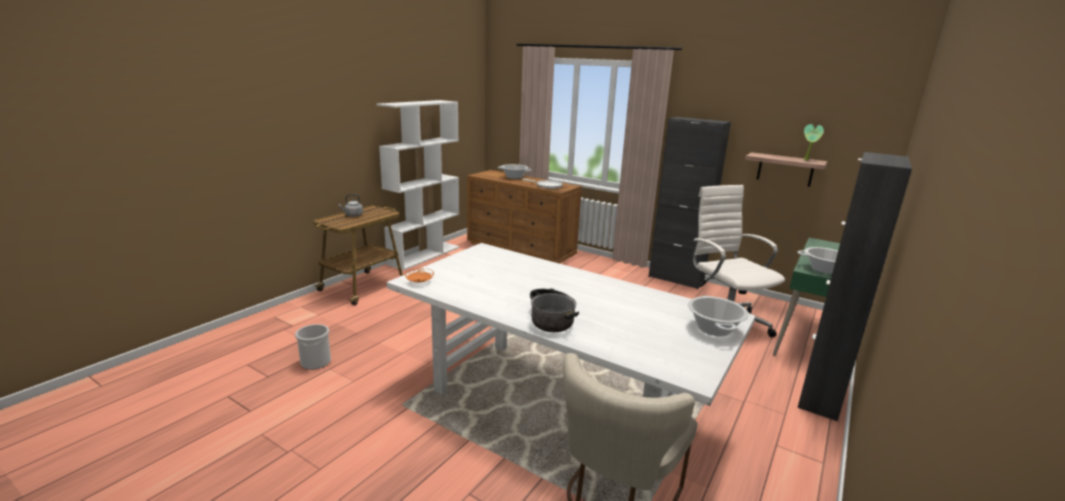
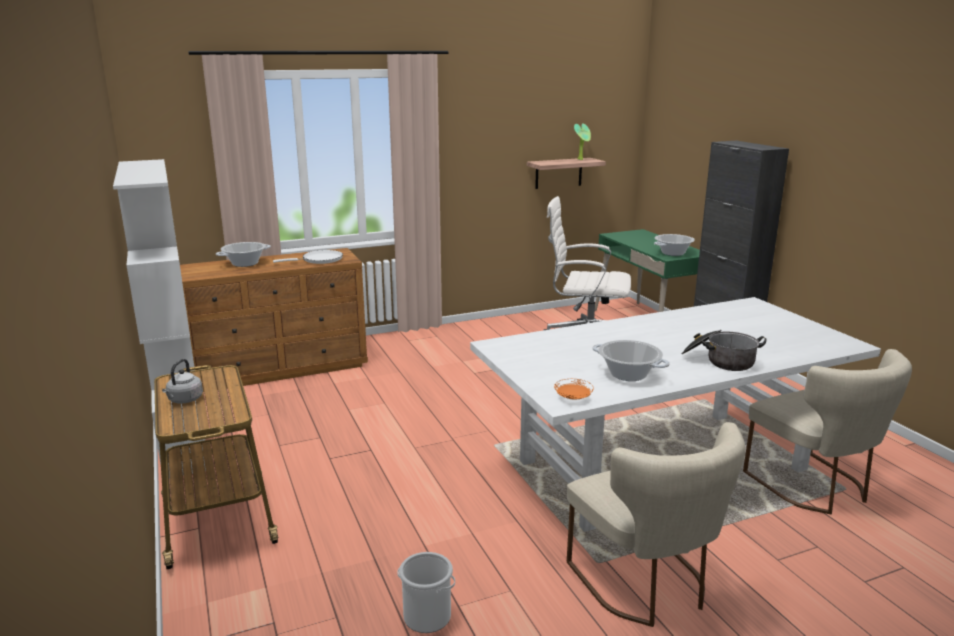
camera: 55 degrees left, 0 degrees up
black cabinet [649,117,731,289] -> none
cooking pot [688,296,749,336] -> cooking pot moved to [592,340,670,381]
none -> beige chair [567,422,745,627]

